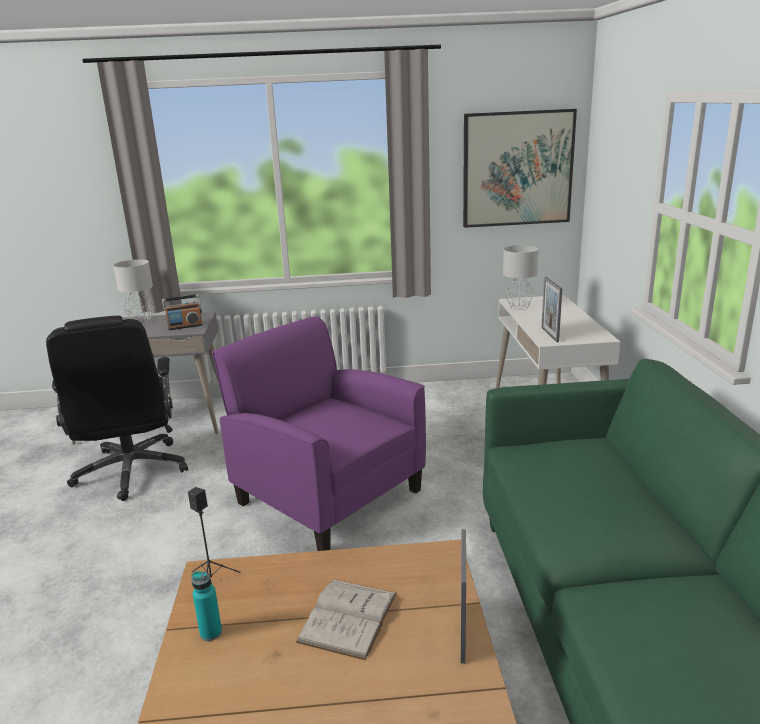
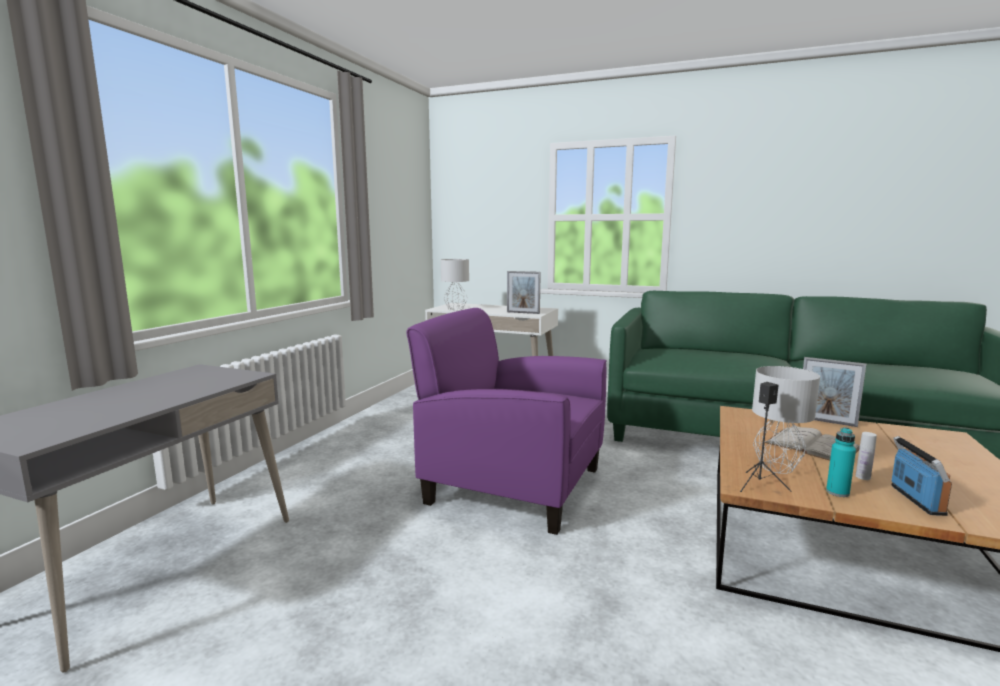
camera: 65 degrees left, 10 degrees down
black office chair [46,316,188,501] -> none
grey table lamp [113,259,154,323] -> grey table lamp moved to [752,366,820,474]
radio [162,294,203,330] -> radio moved to [891,436,952,516]
purple armchair [212,316,426,551] -> purple armchair turned 45 degrees clockwise [406,308,607,535]
picture [463,109,577,228] -> none
none -> white bottle [856,432,877,480]

